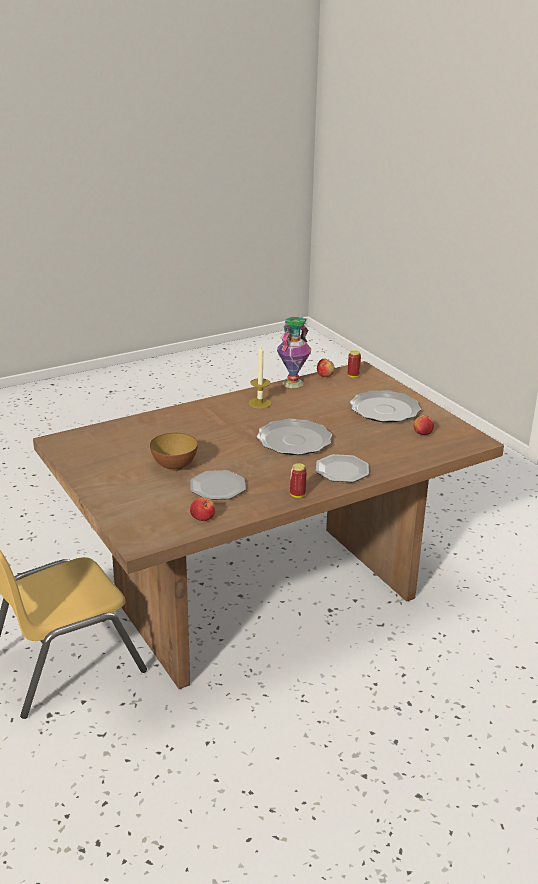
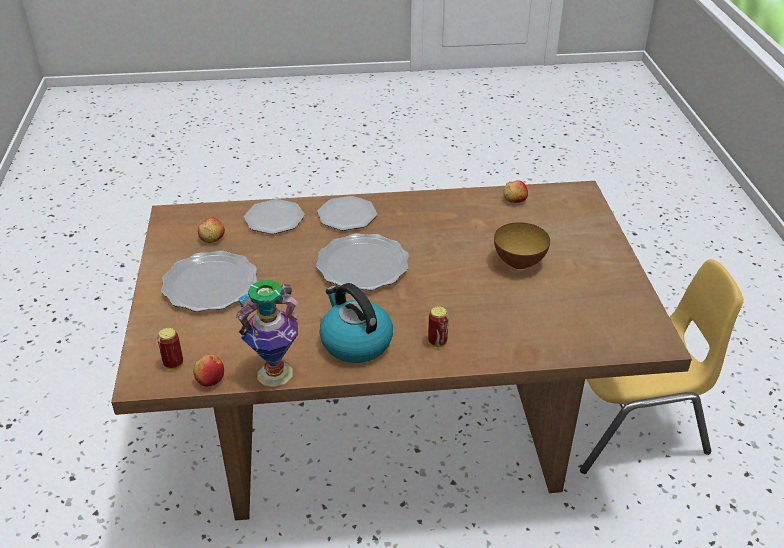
camera: 155 degrees left, 10 degrees up
plate [190,470,246,500] -> plate moved to [244,199,305,234]
candle [249,346,272,409] -> kettle [320,283,393,363]
can [290,463,307,498] -> can moved to [428,306,449,347]

